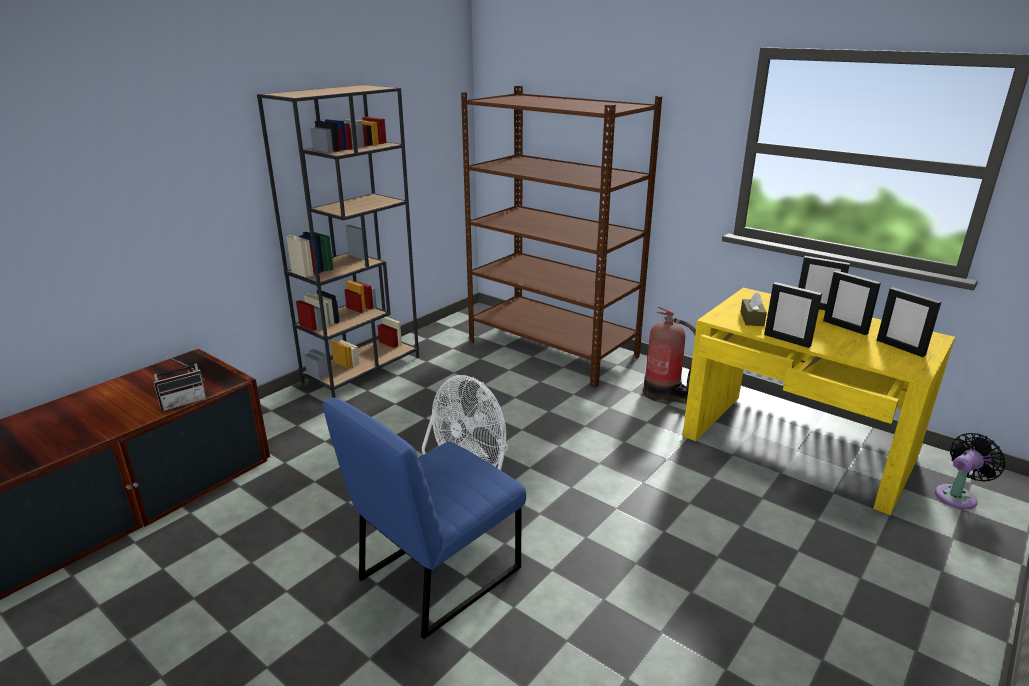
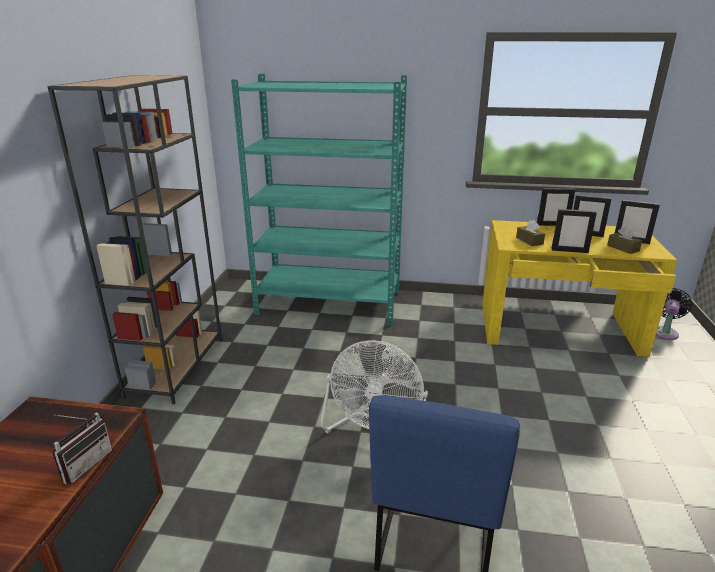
camera: 30 degrees left, 0 degrees up
brown bookcase [461,86,662,388] -> turquoise bookcase [231,74,407,325]
fire extinguisher [643,306,696,404] -> none
none -> brown tissue box [607,227,642,254]

